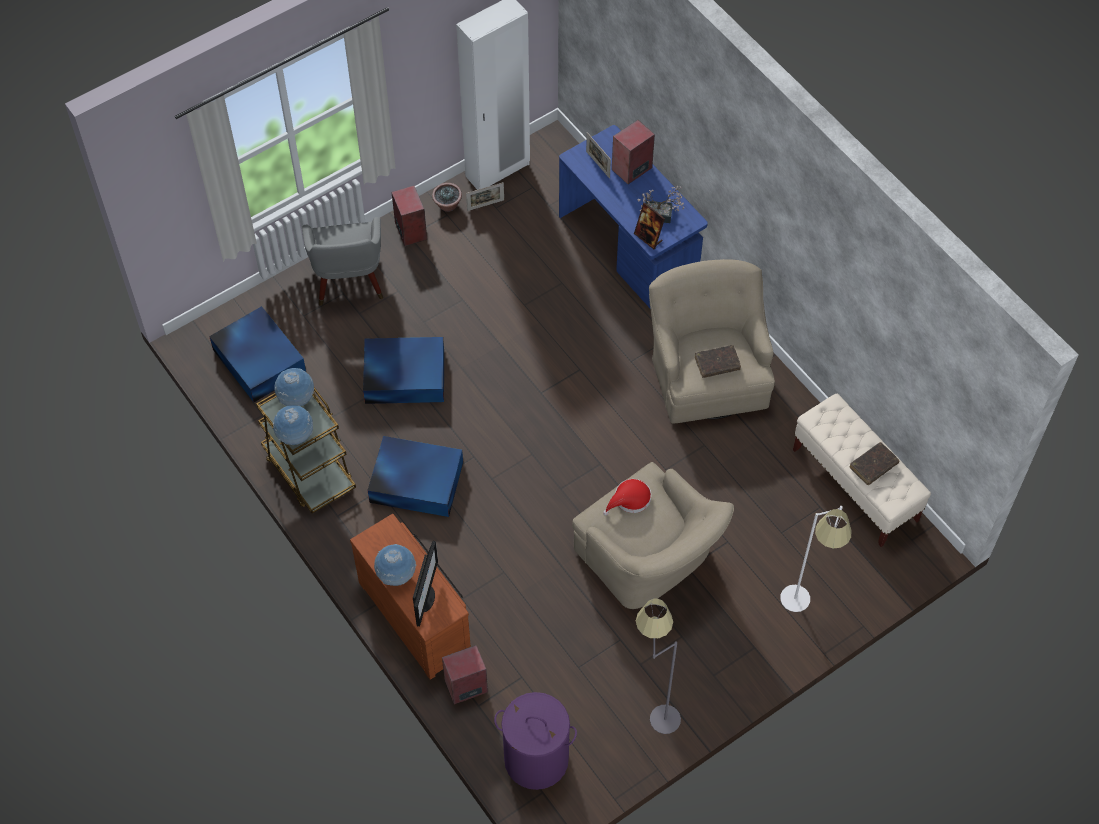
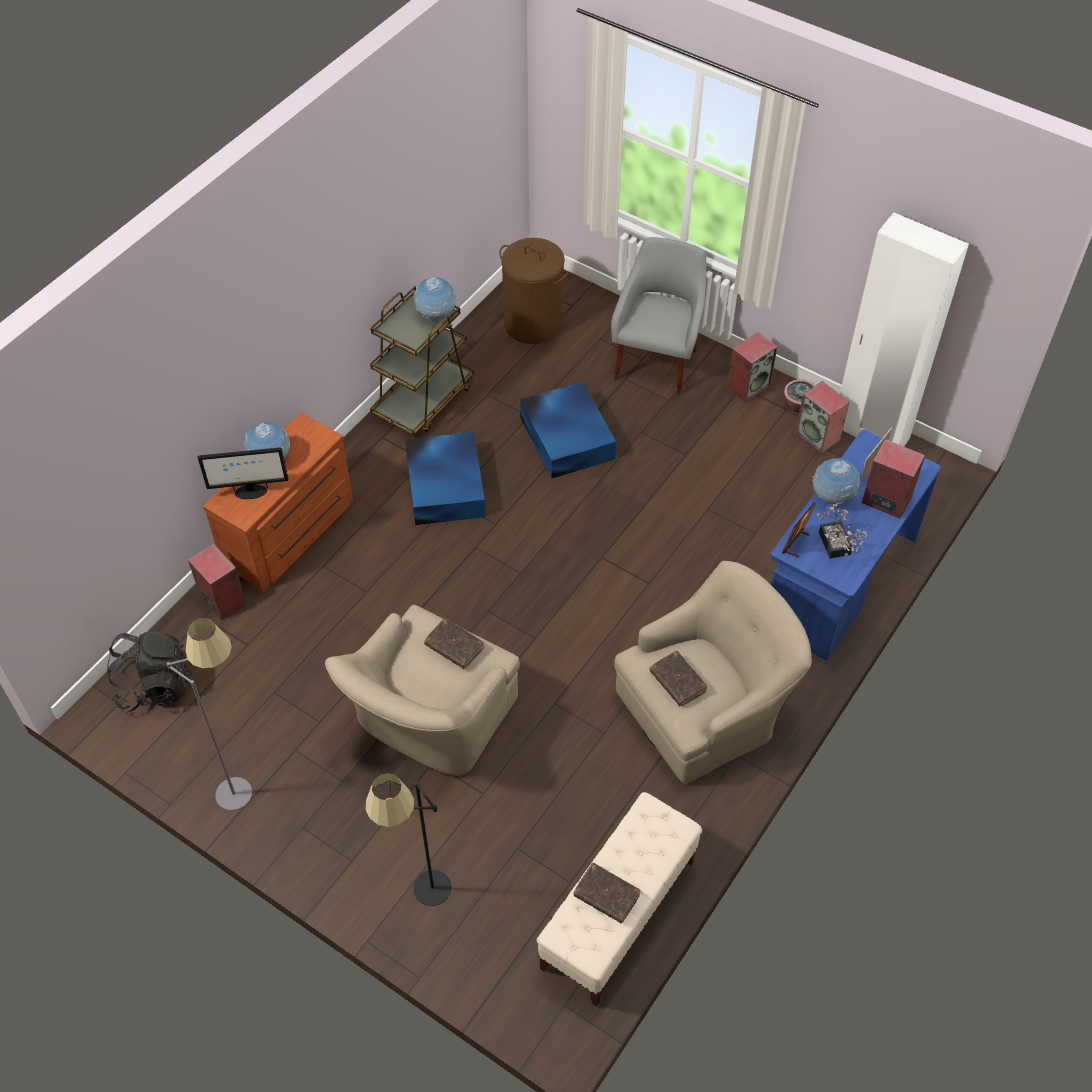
camera: 70 degrees right, 5 degrees down
blue storage box [209,306,306,402] -> brown laundry basket [499,238,568,344]
globe [273,405,313,445] -> globe moved to [812,458,860,505]
grey armchair [302,217,383,306] -> grey armchair turned 135 degrees clockwise [611,237,706,395]
picture frame [466,182,504,211] -> speaker [795,381,849,454]
purple laundry basket [494,692,577,790] -> black backpack [107,631,192,712]
red hat [603,479,651,515] -> brown book [424,618,484,669]
white floor lamp [780,506,851,612] -> black floor lamp [366,773,452,906]

